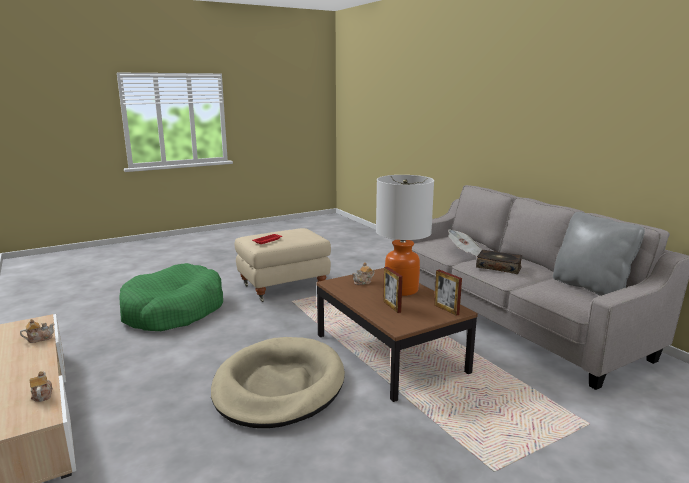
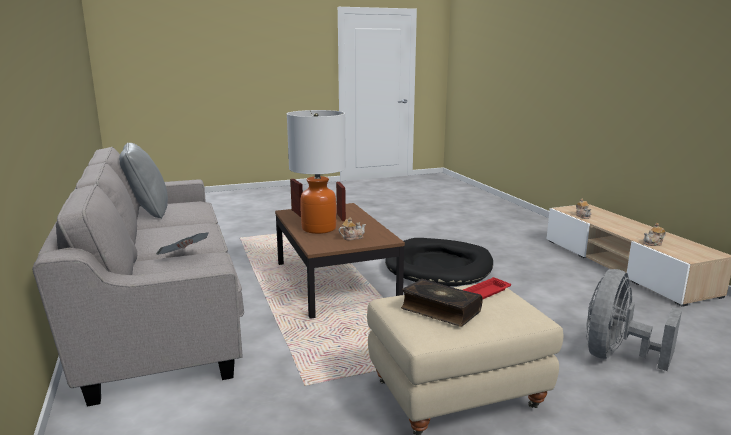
camera: 170 degrees left, 0 degrees up
green dog bed [119,263,223,331] -> grey fan [586,269,682,371]
beige dog bed [211,337,345,428] -> black dog bed [385,238,493,286]
book [476,250,522,274] -> book moved to [401,279,483,327]

